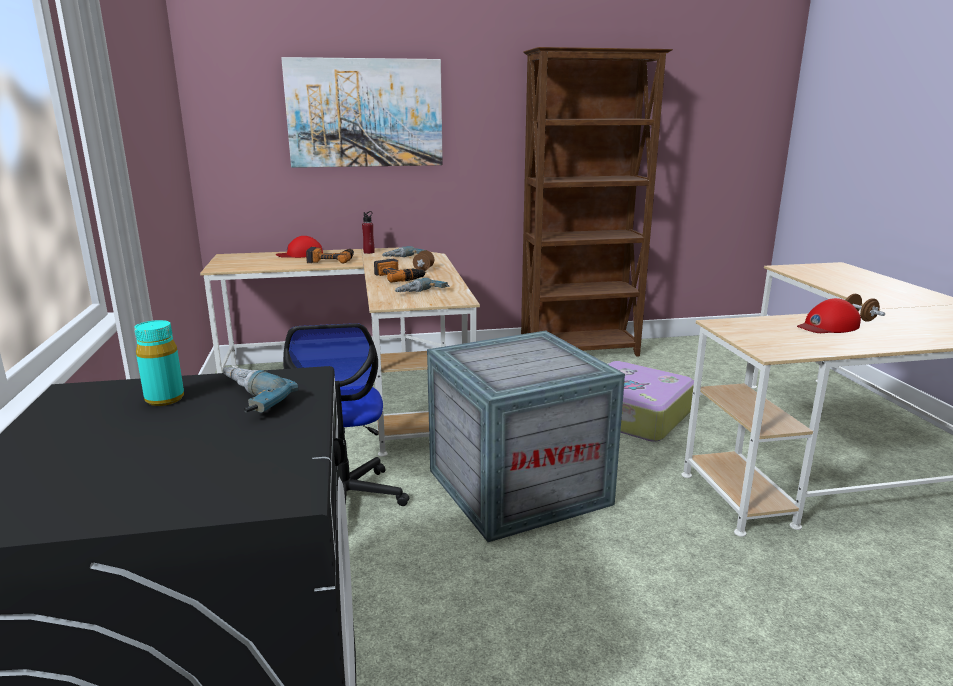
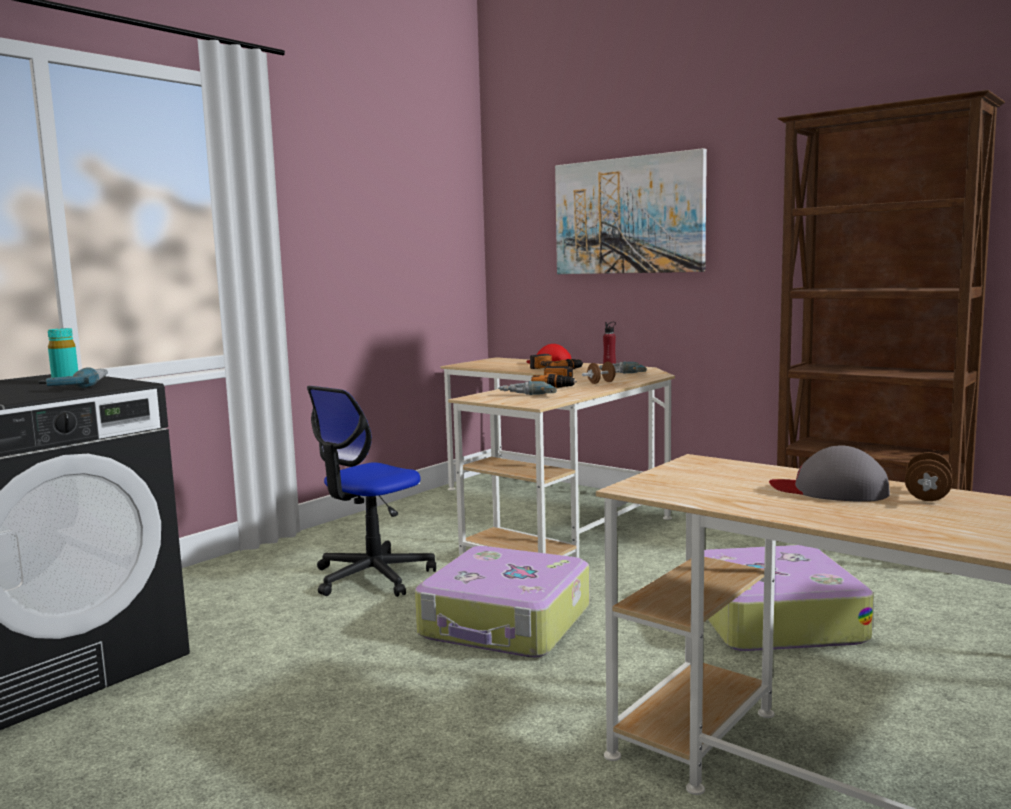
camera: 50 degrees right, 10 degrees down
crate [427,331,625,542] -> suitcase [415,546,589,658]
red cap [797,298,861,333] -> grey cap [769,445,890,502]

